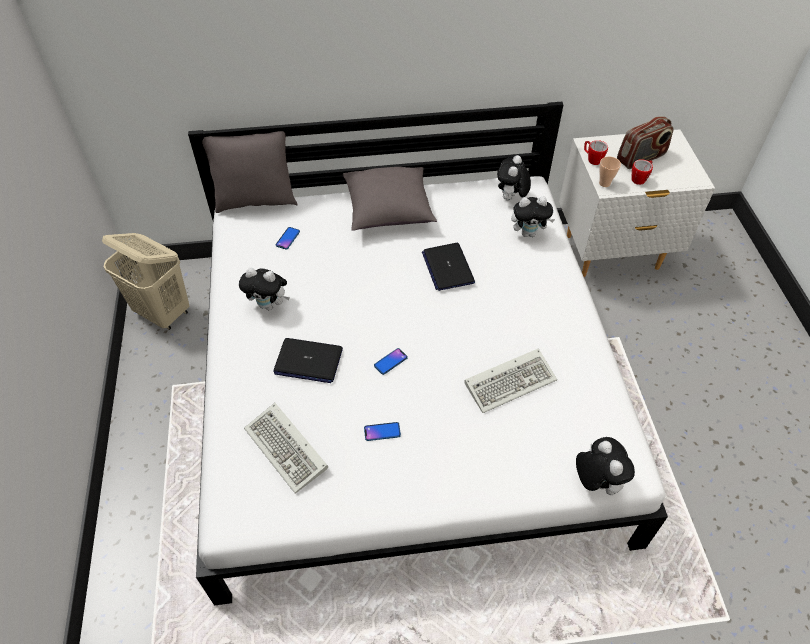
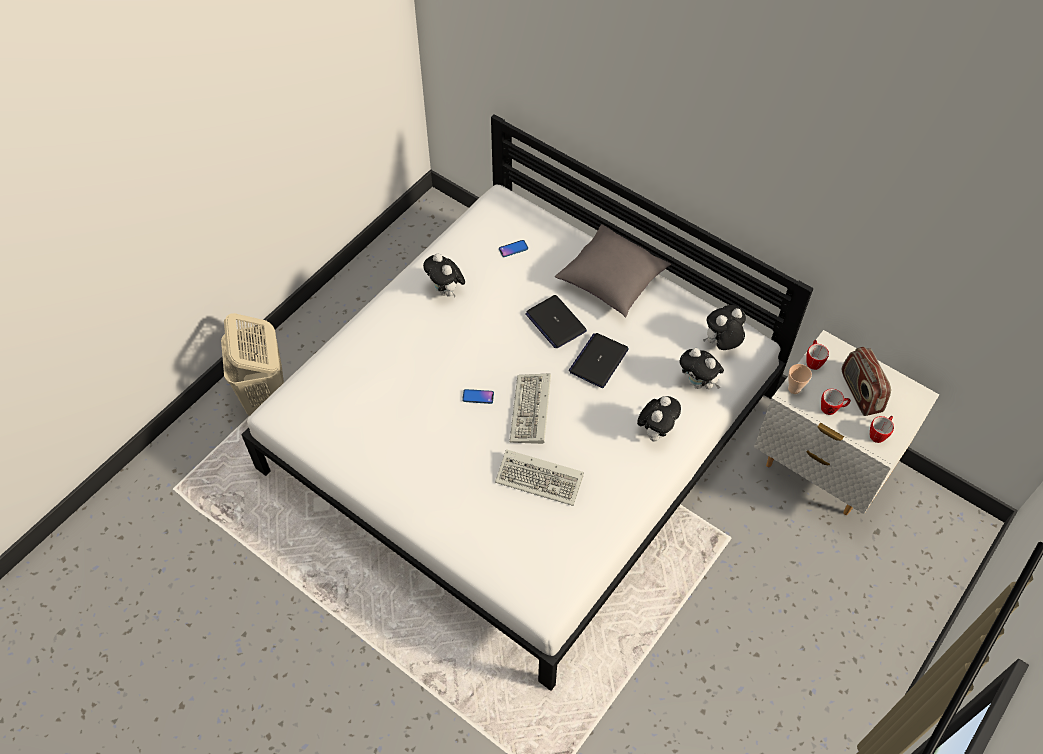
camera: 45 degrees right, 5 degrees up
beige laundry basket [102,233,189,330] -> beige laundry basket moved to [221,313,284,416]
grey pillow [202,131,298,213] -> none
keyboard [244,403,328,494] -> keyboard moved to [510,373,551,444]
laptop [273,338,343,383] -> laptop moved to [525,295,587,348]
phone [364,422,401,441] -> none
plush toy [576,437,635,495] -> plush toy moved to [637,396,681,442]
radio [617,116,674,169] -> radio turned 60 degrees clockwise [842,347,891,416]
none -> mug [870,416,894,443]

